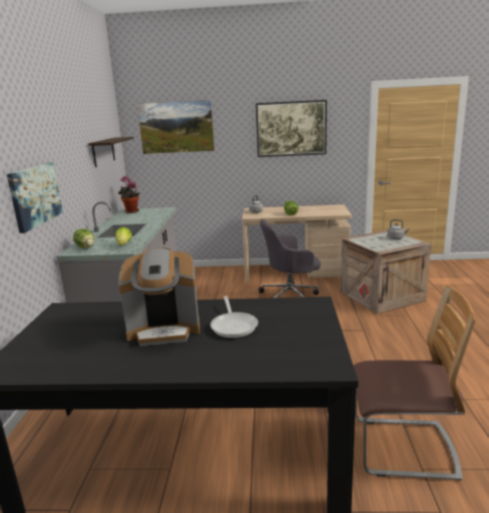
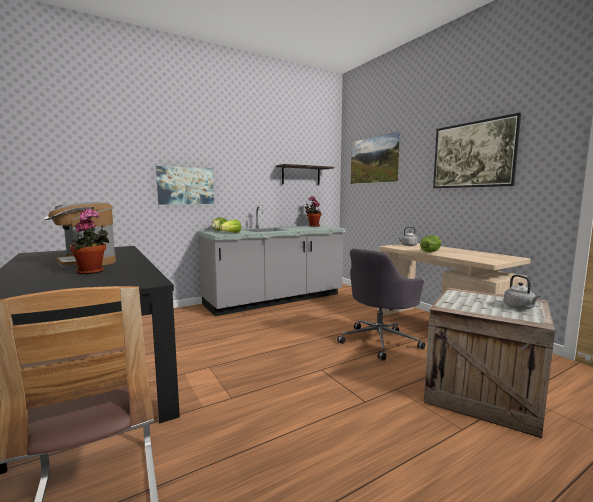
camera: 55 degrees right, 10 degrees down
frying pan [210,296,258,338] -> potted plant [70,209,110,275]
grey office chair [258,219,321,298] -> grey office chair turned 90 degrees counterclockwise [337,249,425,361]

